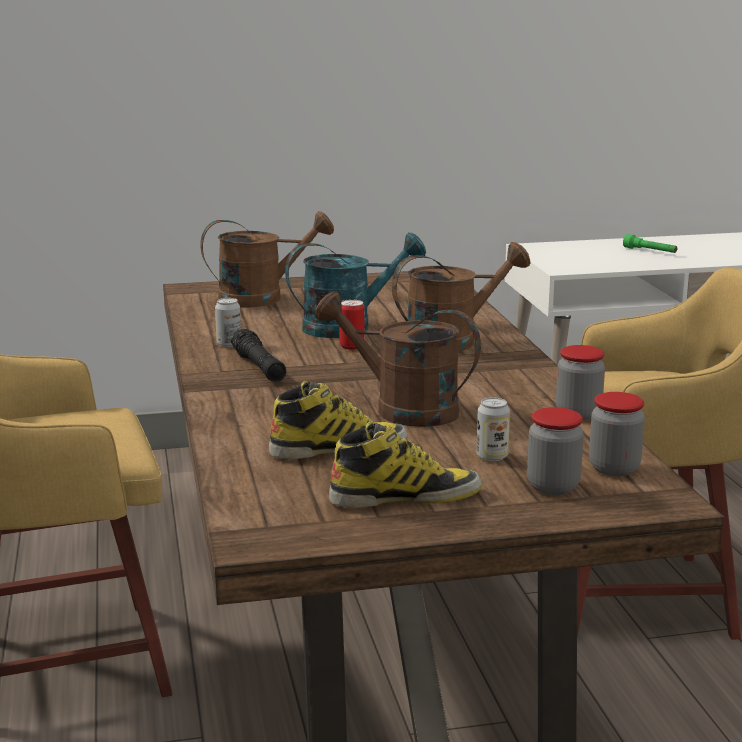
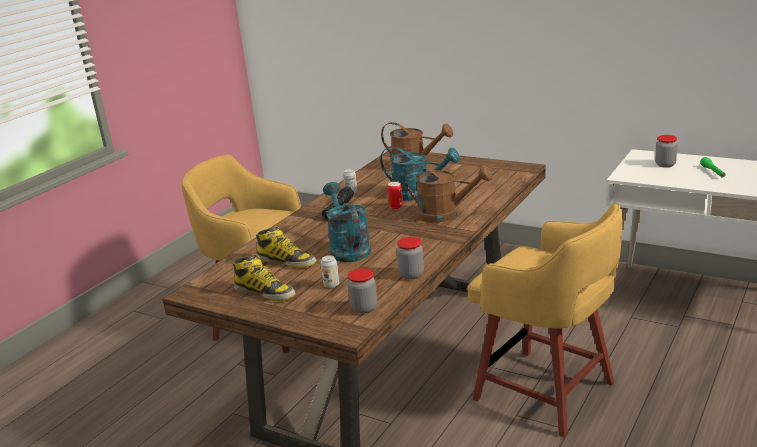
camera: 45 degrees right, 5 degrees up
brown watering can [315,291,481,427] -> turquoise watering can [323,182,371,262]
jar [527,407,584,495] -> jar moved to [655,135,677,168]

